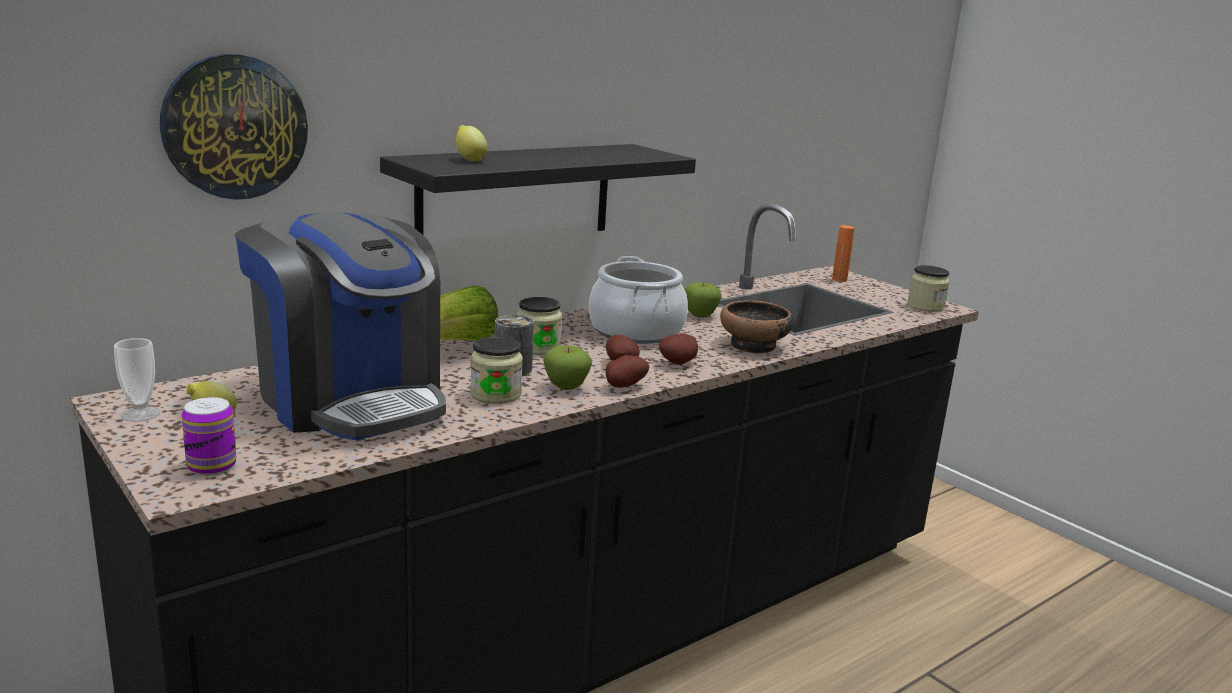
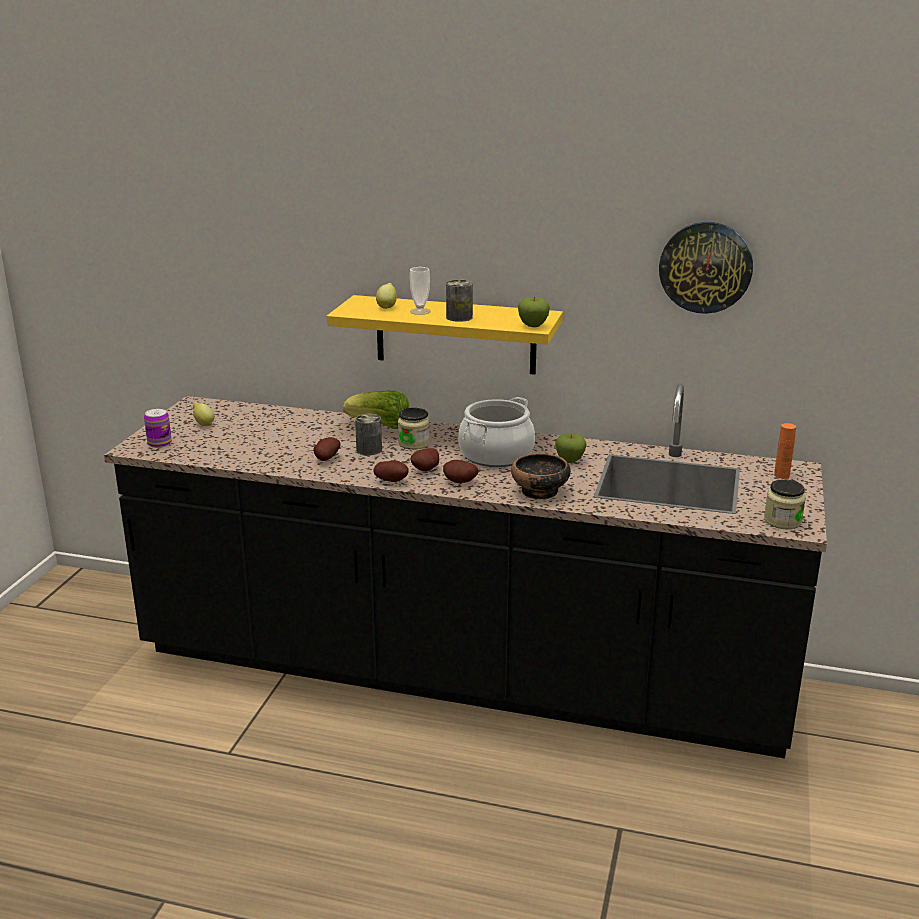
camera: 55 degrees right, 5 degrees up
cup [114,338,160,422] -> cup moved to [410,267,431,315]
wall clock [160,54,308,200] -> wall clock moved to [659,222,753,314]
coffee machine [235,212,446,440] -> none
black shelf [380,144,696,235] -> yellow shelf [327,295,563,375]
jar [470,337,523,404] -> potato [314,437,341,461]
apple [543,345,592,390] -> apple moved to [518,297,550,327]
none -> can [446,280,473,322]

